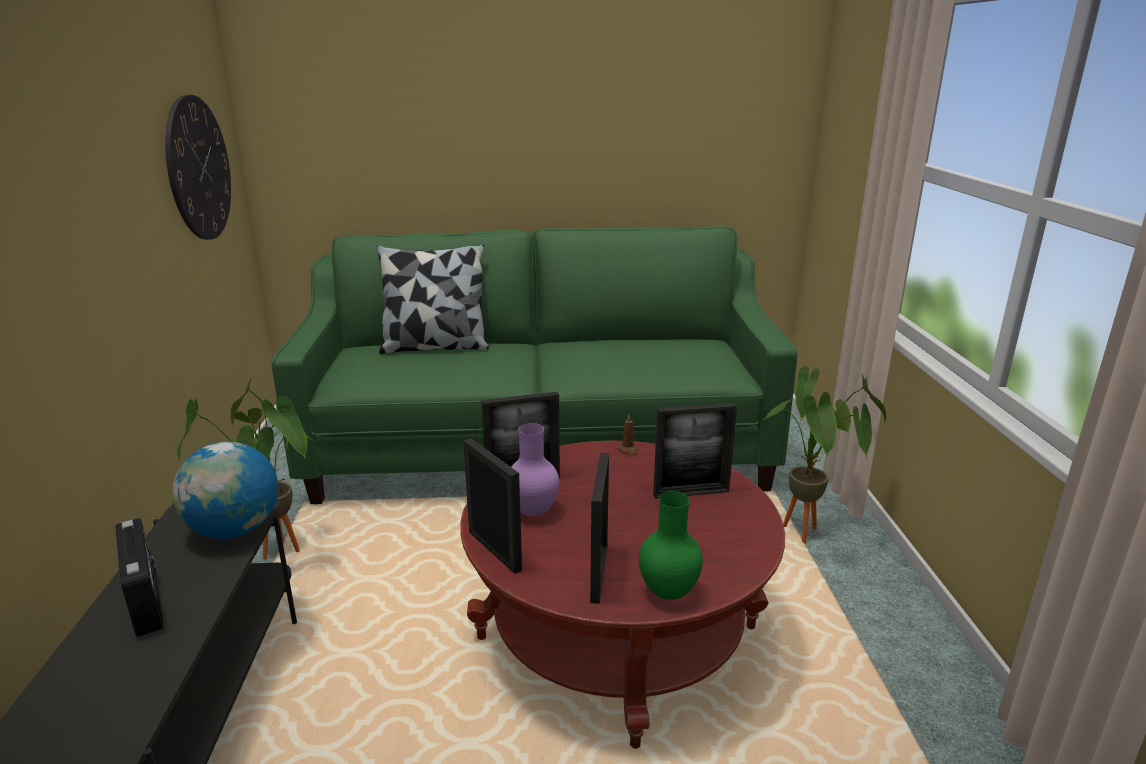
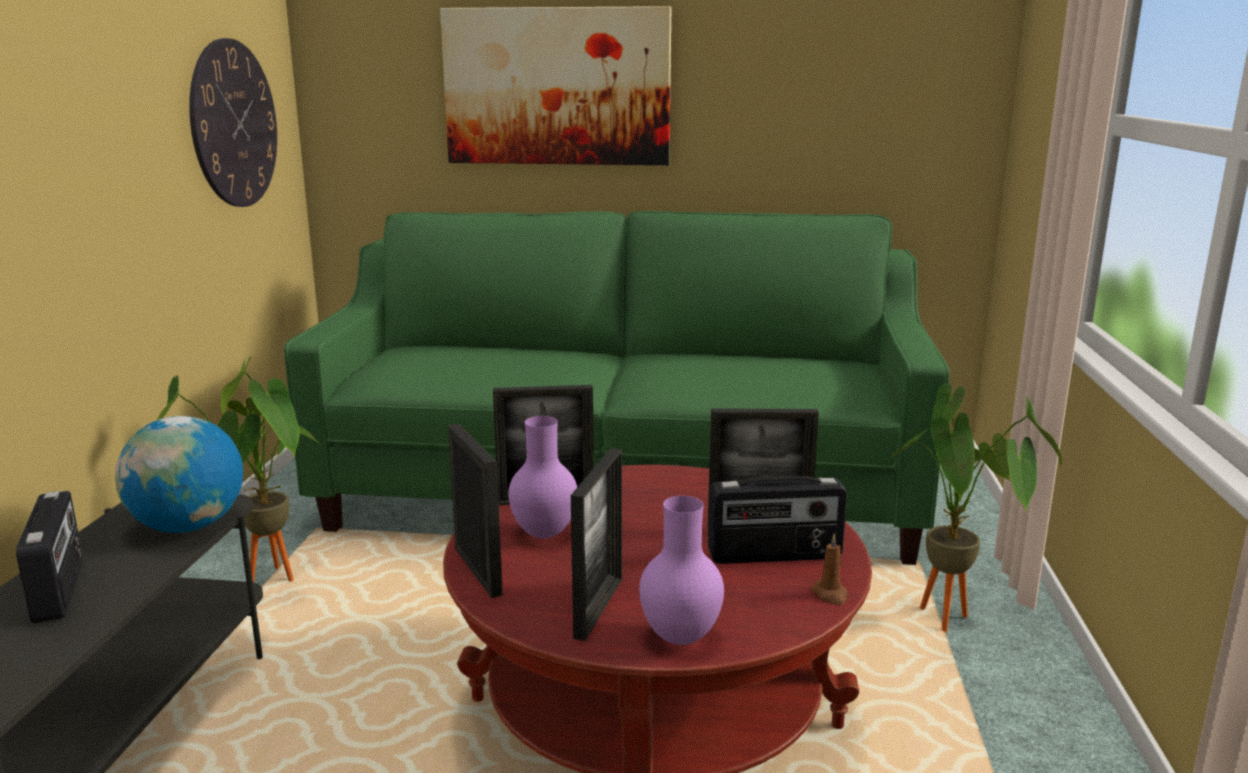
camera: 10 degrees right, 5 degrees down
pillow [376,244,489,354] -> none
brown candle [617,415,639,456] -> brown candle moved to [811,534,848,605]
green vase [639,491,703,600] -> purple vase [639,496,724,645]
none -> picture [440,6,671,165]
none -> radio [708,476,847,564]

